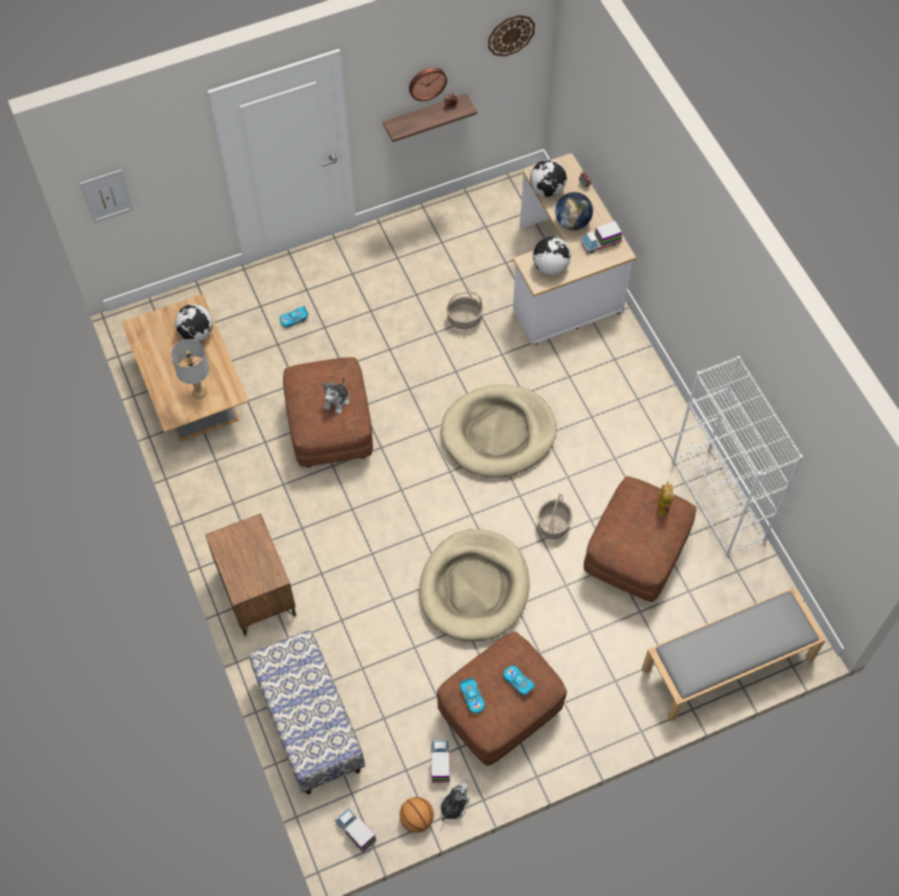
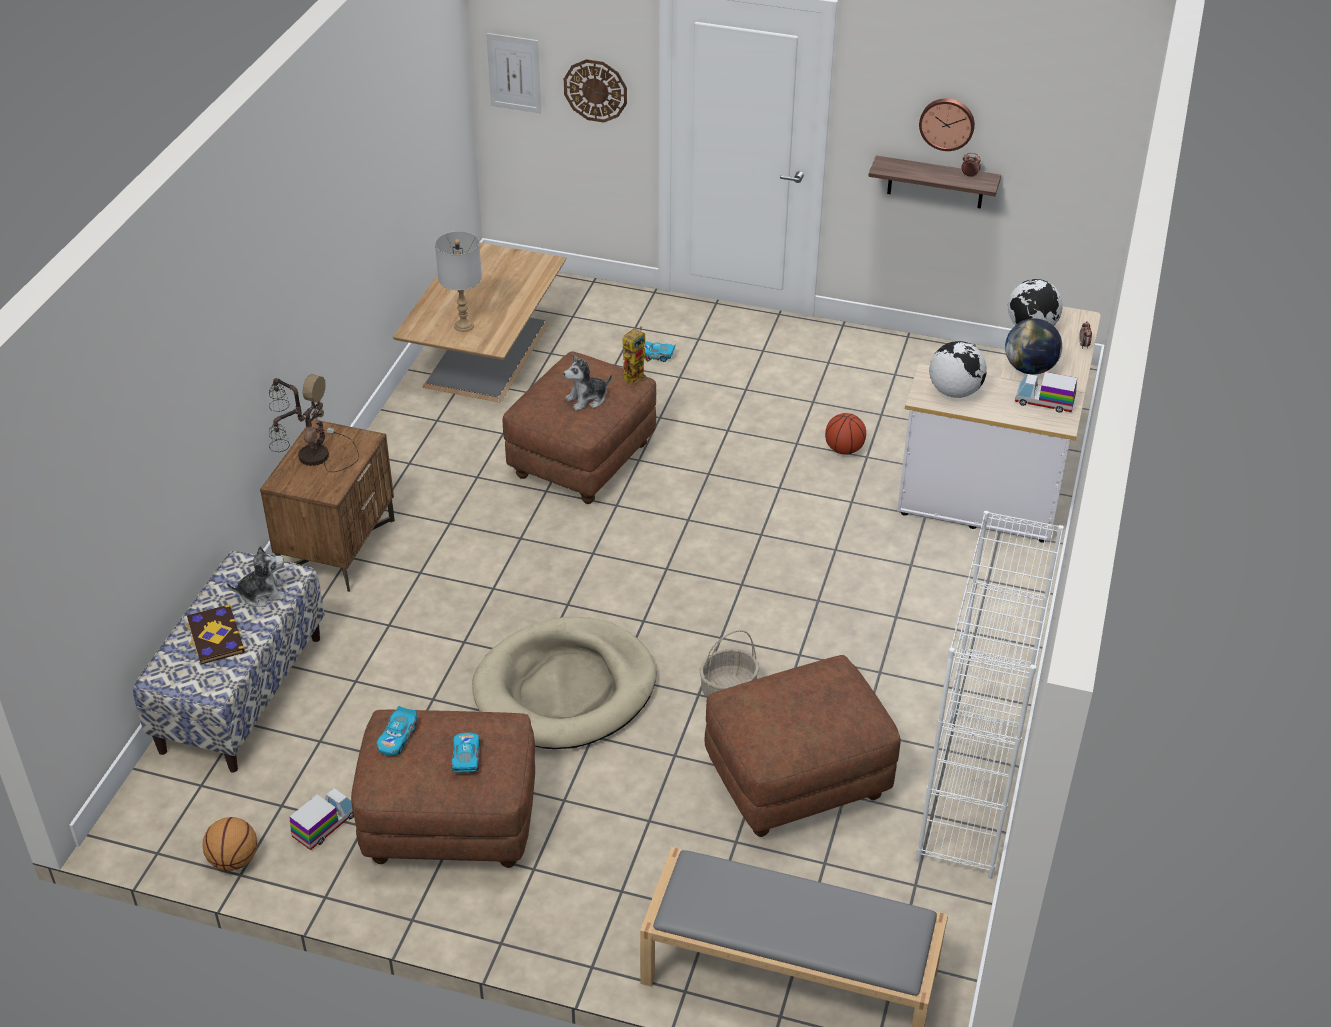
camera: 40 degrees right, 20 degrees down
globe [175,304,213,341] -> none
toy truck [335,808,377,852] -> none
beige dog bed [441,385,557,478] -> none
plush toy [441,782,470,821] -> plush toy moved to [227,545,286,607]
basket [446,292,483,329] -> basketball [825,413,866,455]
wall clock [488,15,535,57] -> wall clock moved to [564,59,627,123]
toy robot [653,481,674,516] -> toy robot moved to [623,326,652,385]
none -> book [184,604,245,664]
none -> table lamp [269,374,359,472]

